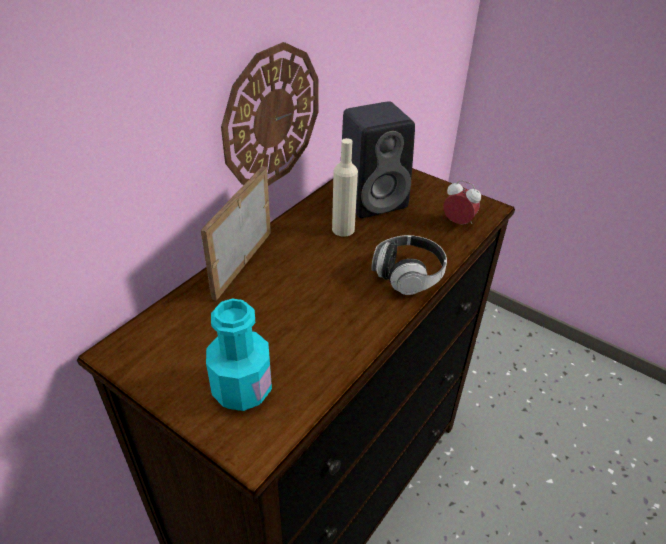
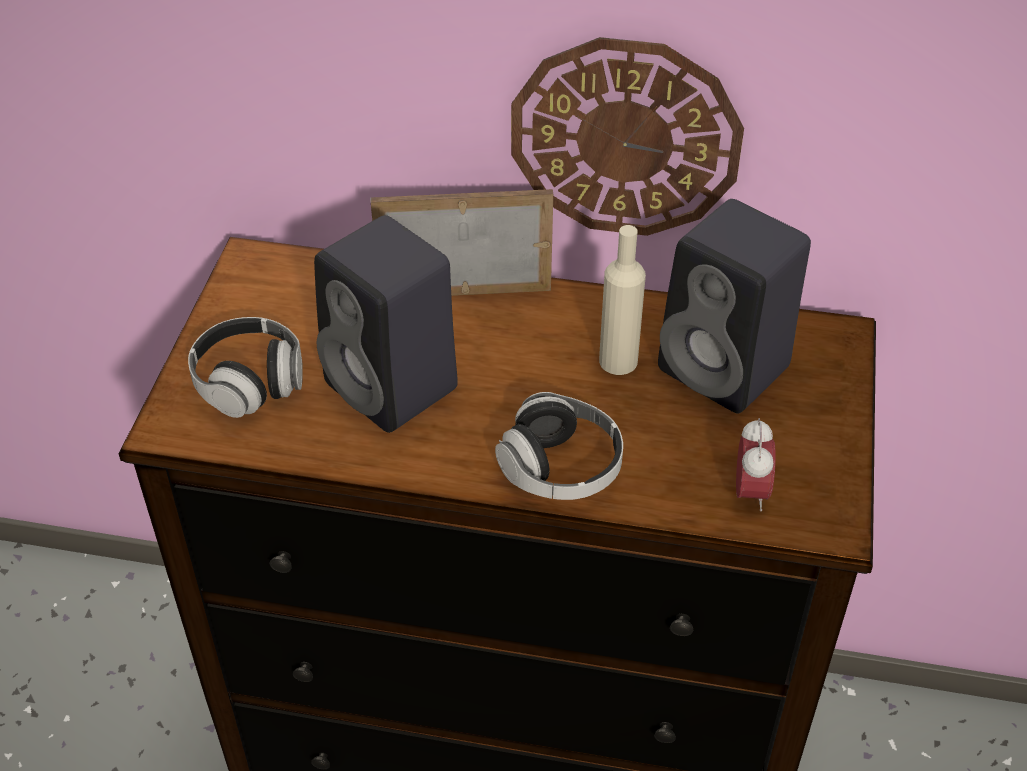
camera: 65 degrees right, 5 degrees up
turquoise bottle [206,299,272,411] -> headphones [188,317,303,418]
none -> black speaker [314,215,458,433]

